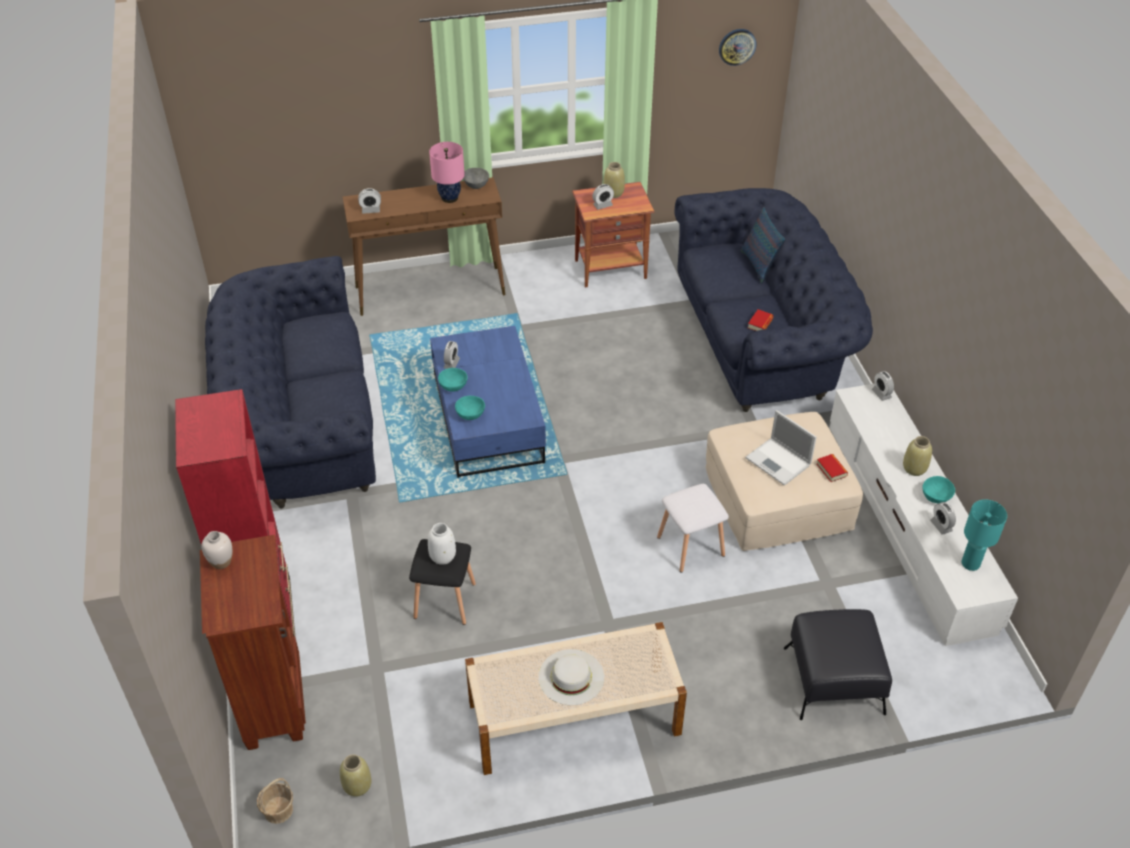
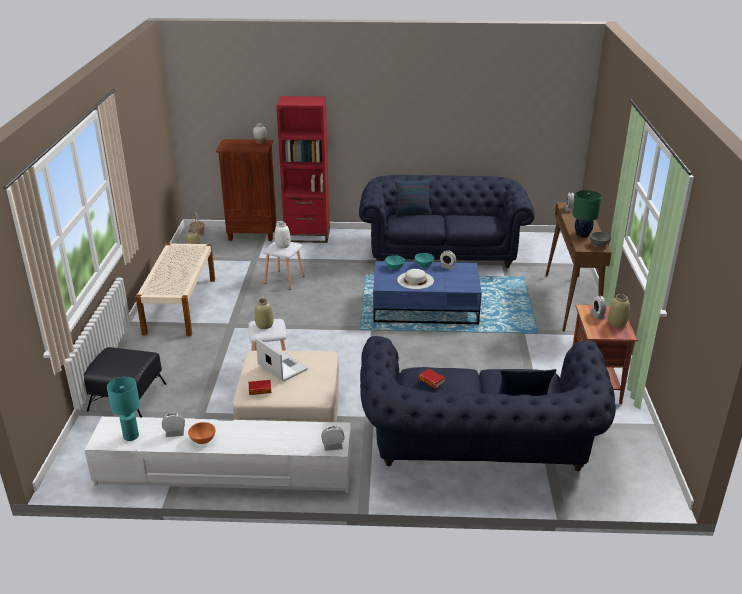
camera: 105 degrees right, 15 degrees down
black stool [409,539,476,625] -> white stool [263,241,304,290]
pink table lamp [429,142,465,203] -> green table lamp [572,190,602,237]
white hat [538,649,604,705] -> white hat moved to [397,269,434,289]
wall clock [719,29,756,66] -> none
laptop [745,410,817,486] -> laptop turned 75 degrees clockwise [256,338,308,382]
beige vase [903,436,932,476] -> beige vase moved to [254,298,273,329]
turquoise bowl [923,476,955,503] -> orange bowl [188,422,216,444]
none -> blue pillow [395,179,432,217]

